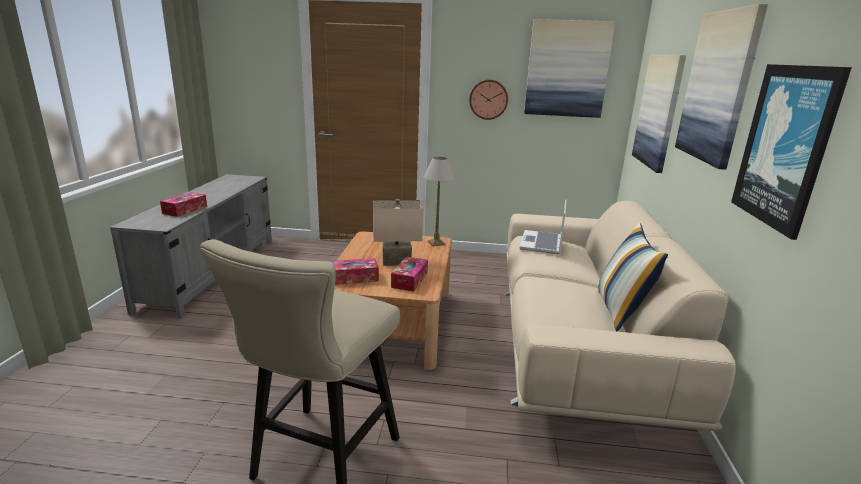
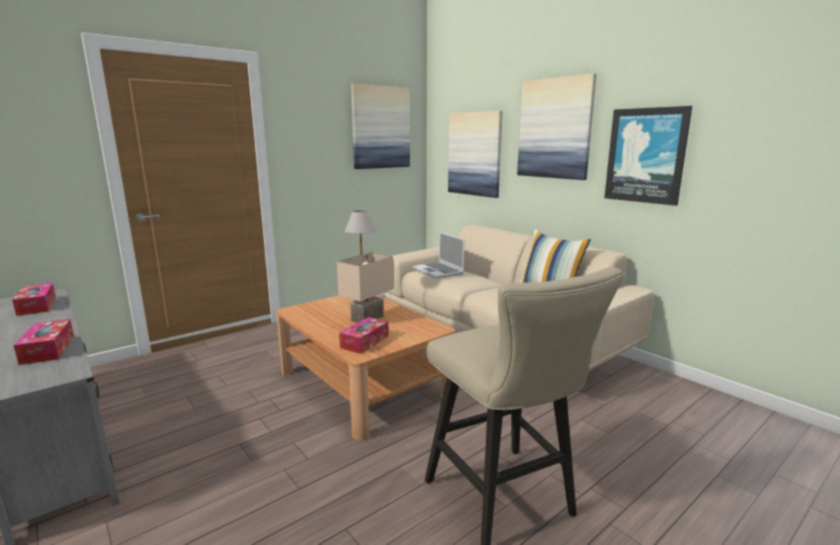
camera: 45 degrees left, 5 degrees down
tissue box [391,257,428,292] -> tissue box moved to [12,283,56,316]
wall clock [469,80,508,120] -> none

